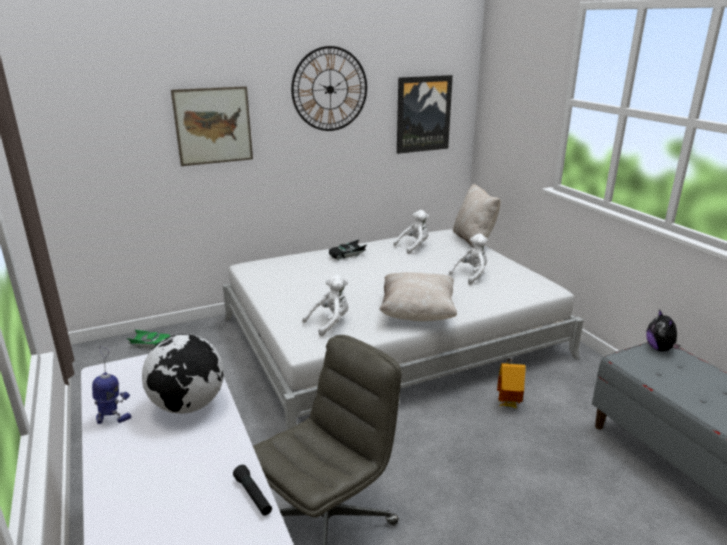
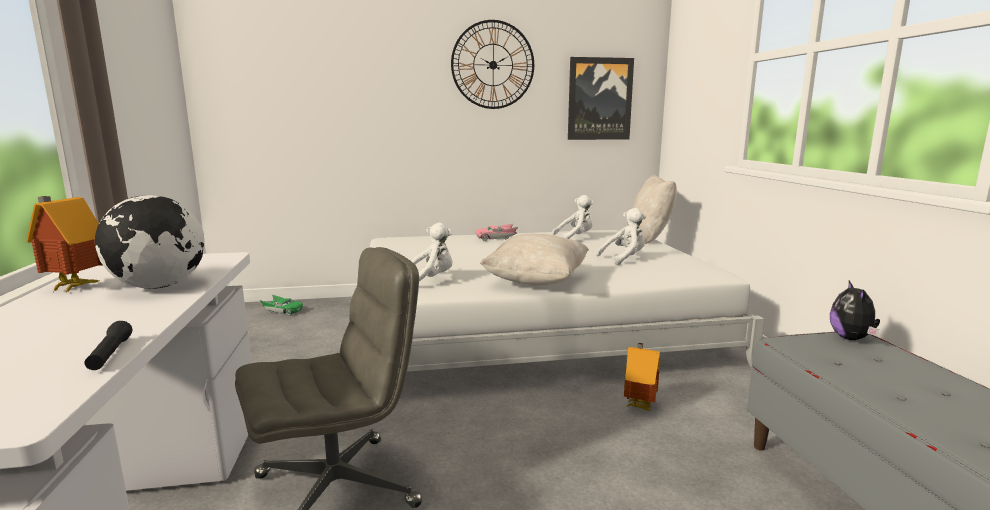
camera: 15 degrees right, 10 degrees down
toy robot [92,346,131,424] -> toy house [26,196,103,292]
picture [171,86,253,166] -> none
black toy car [329,240,367,260] -> pink toy car [476,224,518,241]

